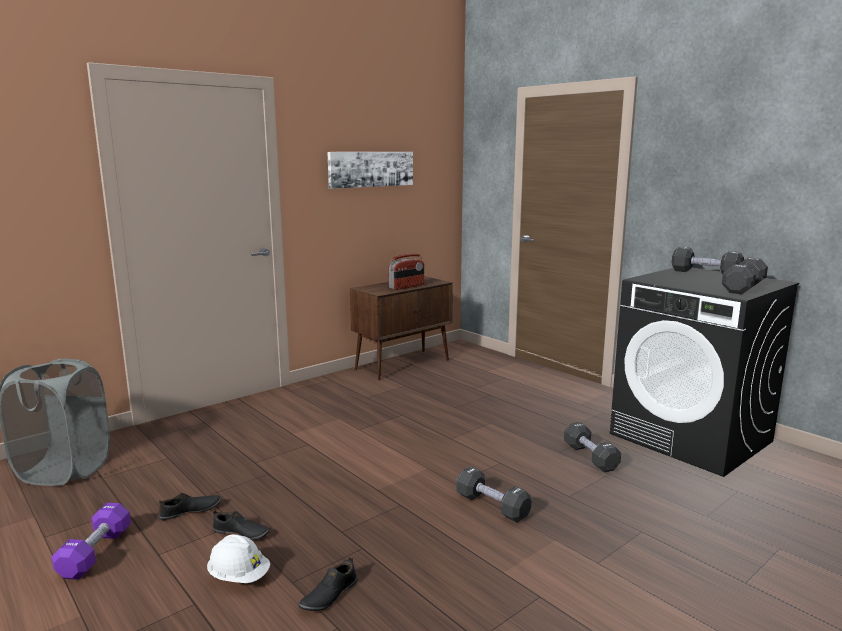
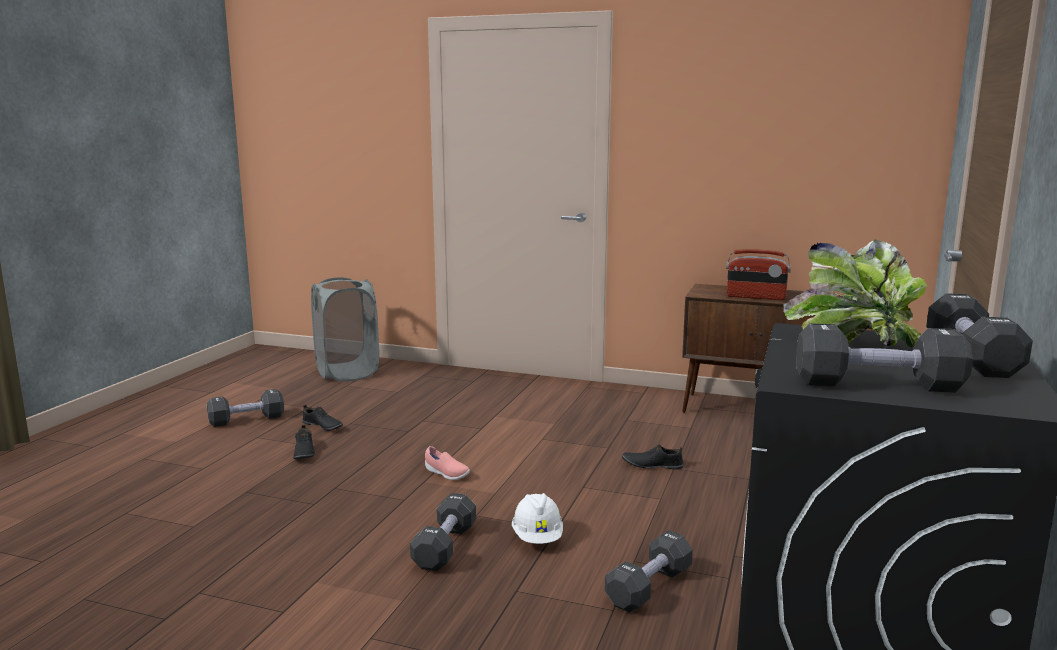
camera: 60 degrees right, 0 degrees up
purple dumbbell [51,503,131,580] -> black dumbbell [207,389,284,427]
white hard hat [207,534,270,583] -> white hard hat moved to [512,493,563,544]
black shoe [298,557,358,611] -> black shoe moved to [622,444,684,469]
picture [327,152,413,189] -> none
none -> pink shoe [425,446,470,480]
none -> potted plant [783,239,928,348]

